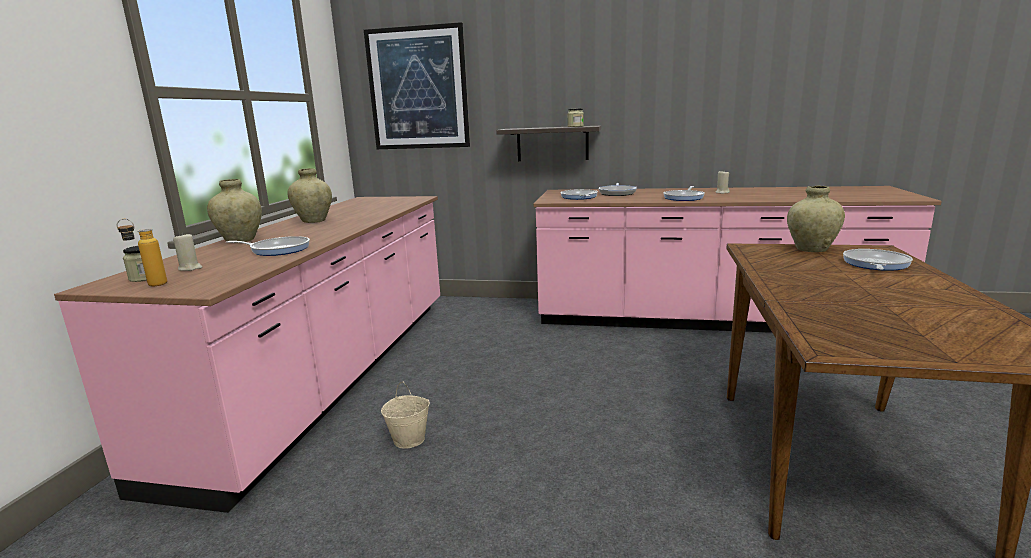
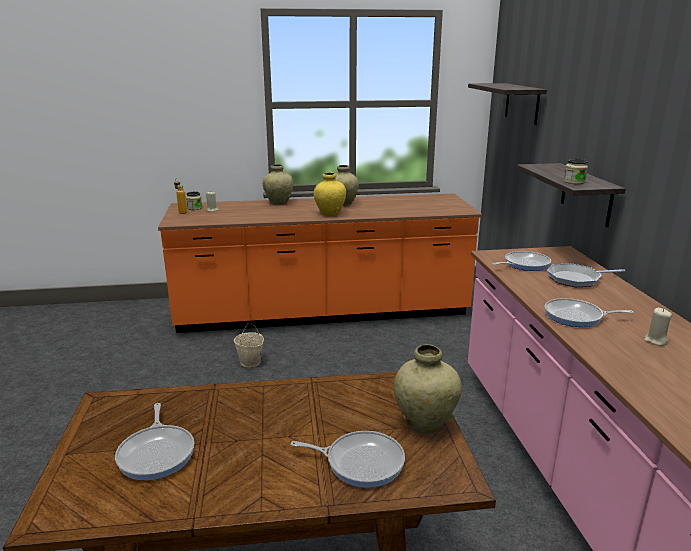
camera: 70 degrees right, 5 degrees up
pink counter [54,196,440,513] -> orange counter [158,194,482,333]
frying pan [226,236,310,256] -> frying pan moved to [115,403,194,480]
picture [364,22,470,149] -> shelf [468,83,547,125]
none -> yellow vase [314,172,346,216]

